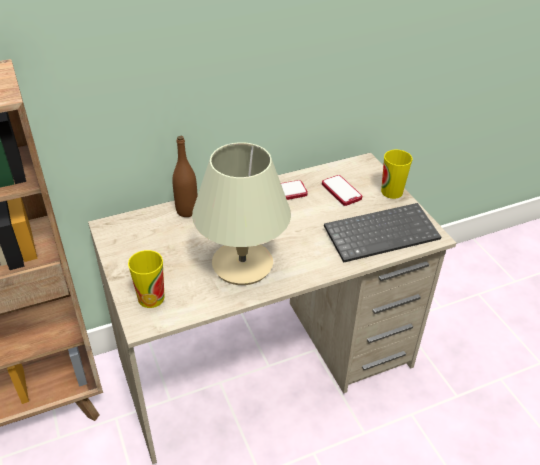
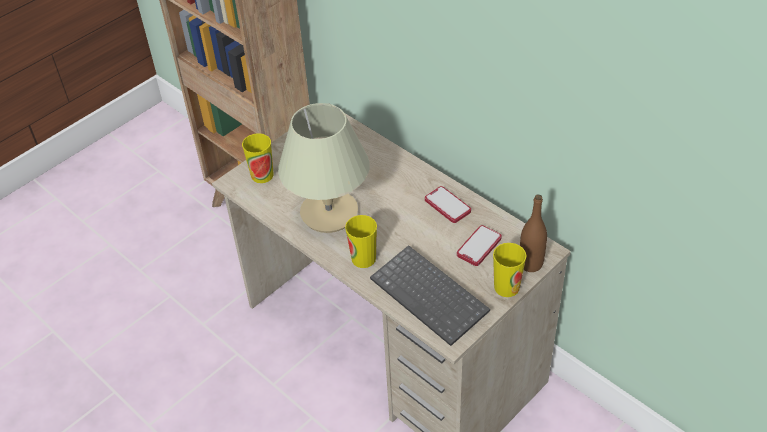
camera: 70 degrees right, 5 degrees up
brown bottle [172,136,198,217] -> brown bottle moved to [520,194,547,272]
none -> cup [345,215,377,268]

